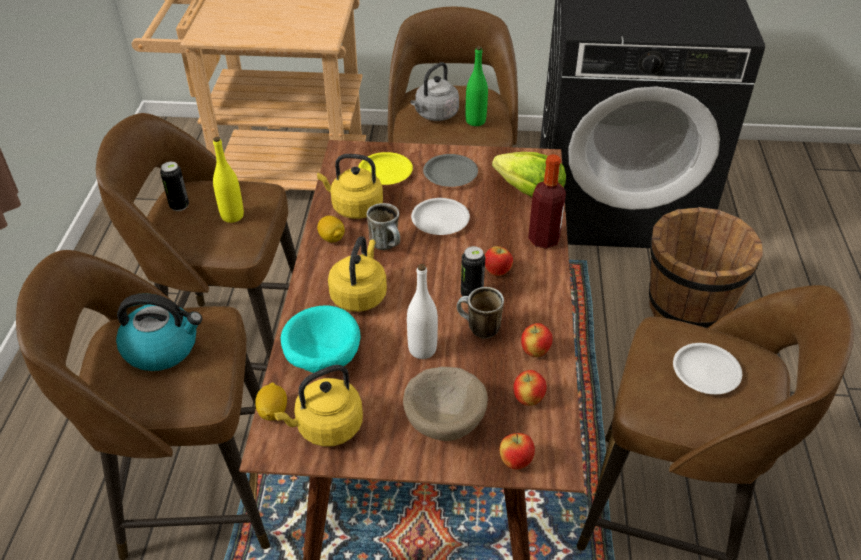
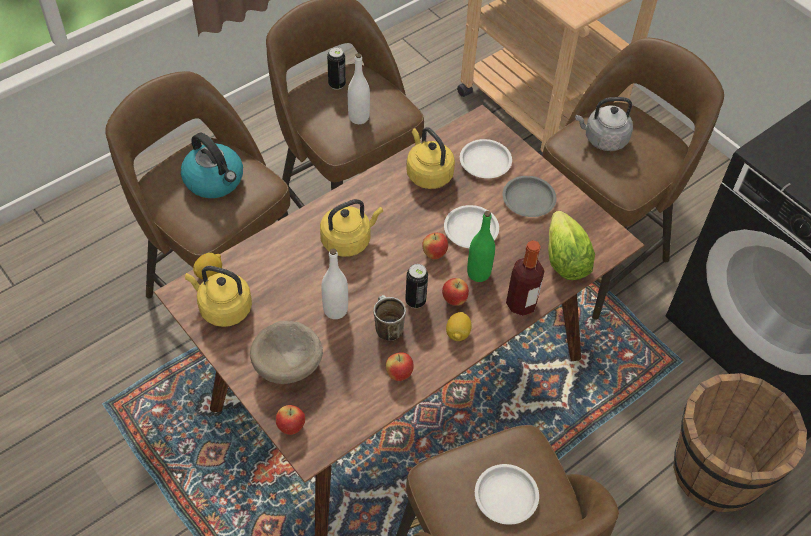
camera: 45 degrees right, 10 degrees up
yellow bottle [213,137,244,223] -> white bottle [348,53,370,124]
turquoise bowl [281,306,360,373] -> none
lemon [317,216,345,242] -> lemon moved to [446,312,471,341]
yellow plate [358,152,413,185] -> white plate [460,139,512,178]
mug [367,203,400,250] -> none
green bottle [466,46,488,126] -> green bottle moved to [467,211,495,282]
apple [513,370,547,406] -> apple moved to [422,233,448,259]

